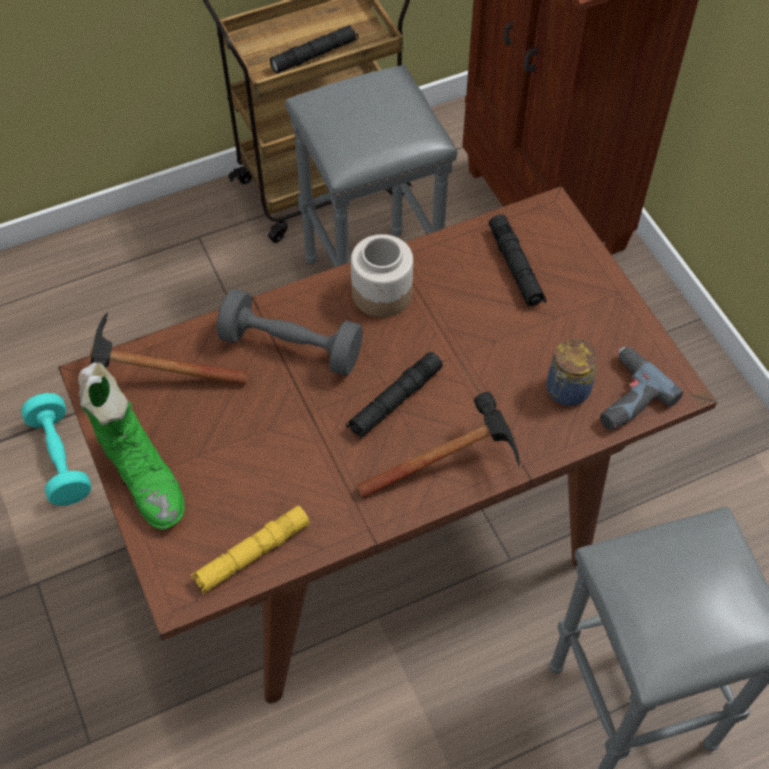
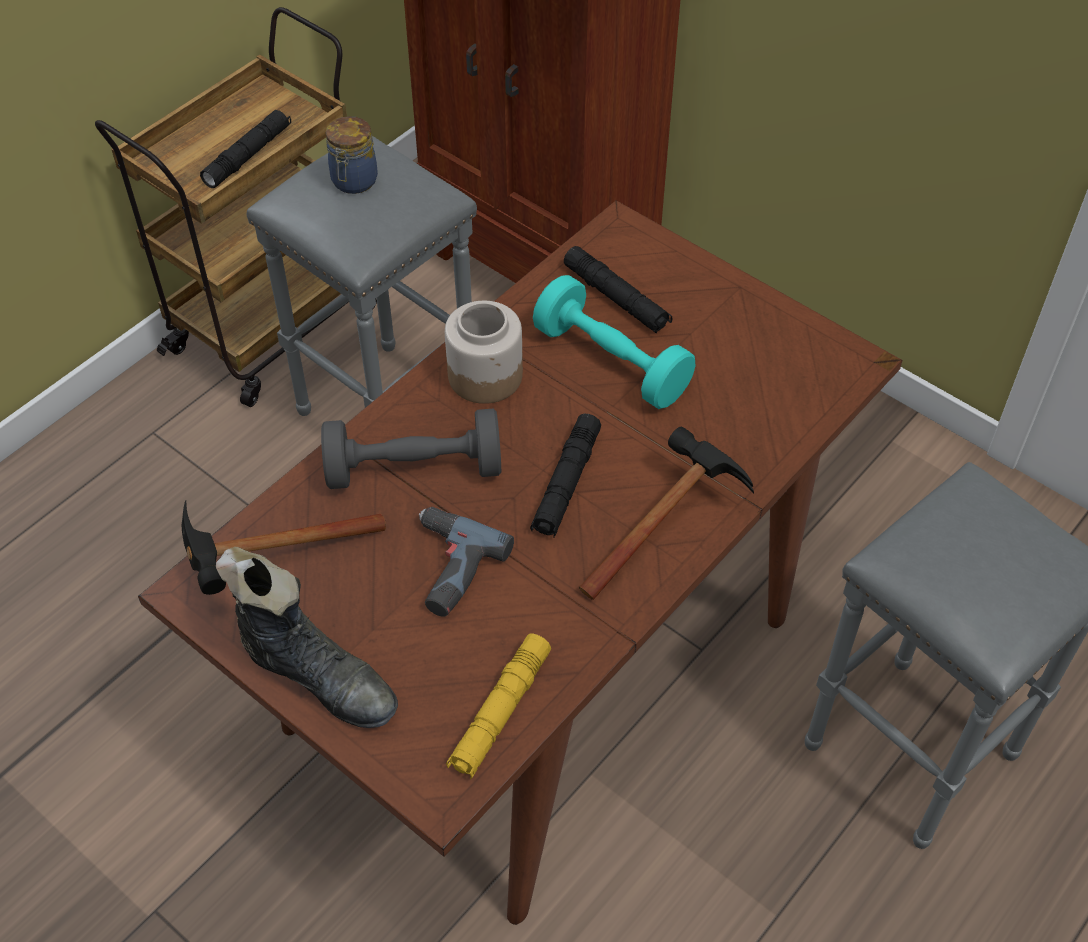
camera: 25 degrees left, 5 degrees down
turquoise dumbbell [21,393,91,506] -> turquoise dumbbell moved to [533,275,696,409]
green boot [78,363,185,530] -> black boot [216,547,398,728]
jar [547,339,598,406] -> jar moved to [326,116,378,194]
power drill [600,347,683,431] -> power drill moved to [419,507,514,617]

